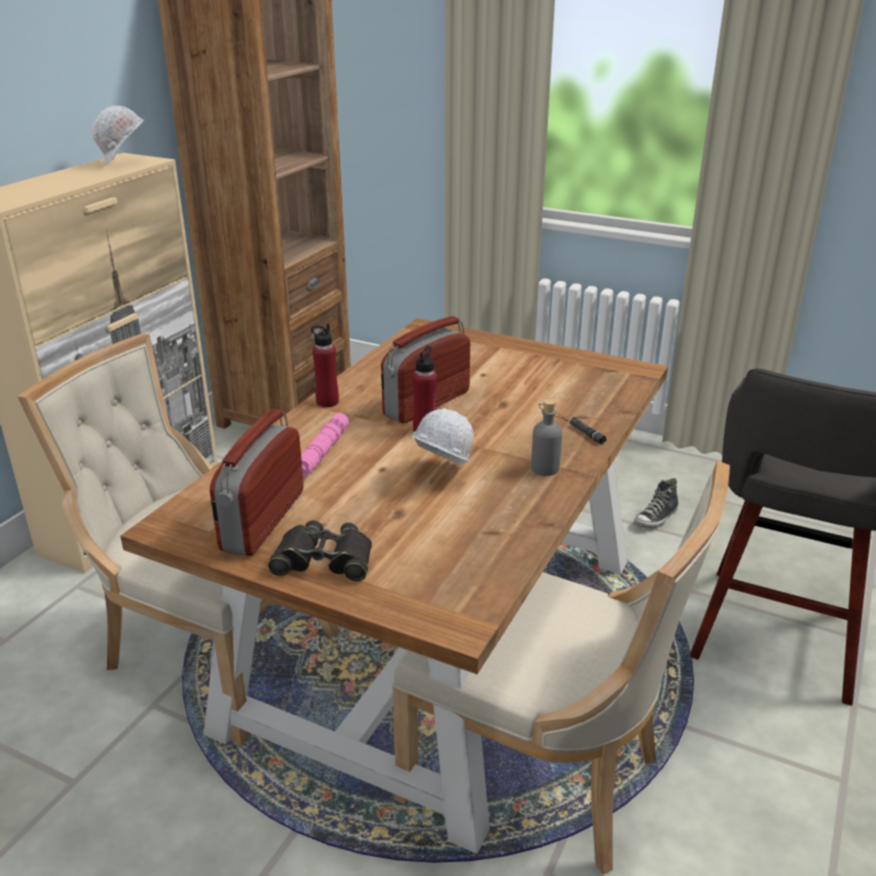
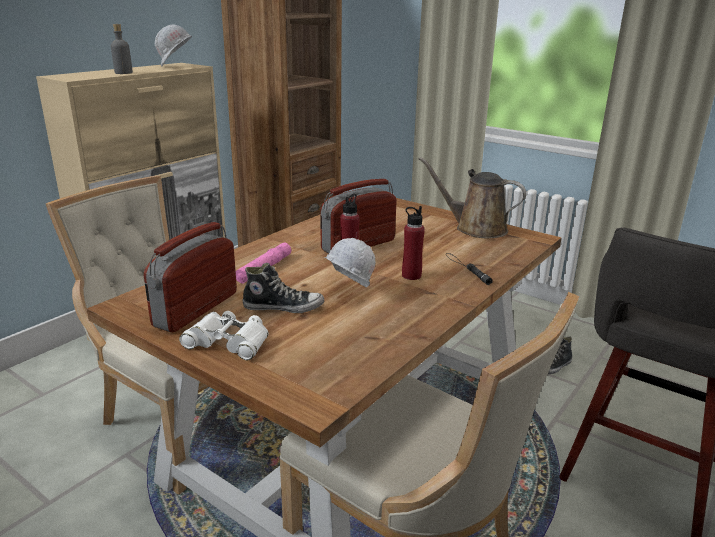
camera: 10 degrees right, 5 degrees down
black binoculars [268,520,372,581] -> white binoculars [179,311,269,360]
red bottle [311,323,339,407] -> red bottle moved to [402,206,425,280]
grey bottle [531,399,562,476] -> grey bottle moved to [111,24,133,74]
none -> shoe [242,263,324,313]
none -> brown watering can [419,157,526,238]

